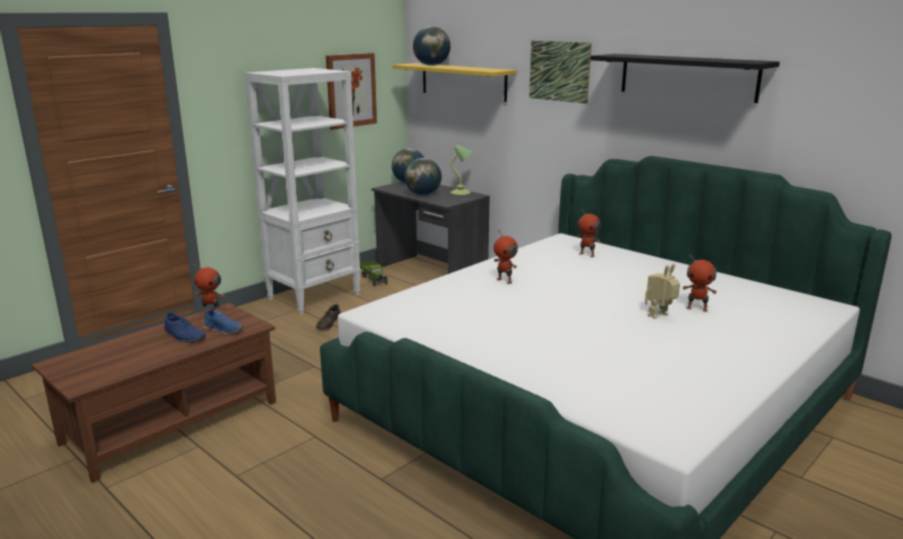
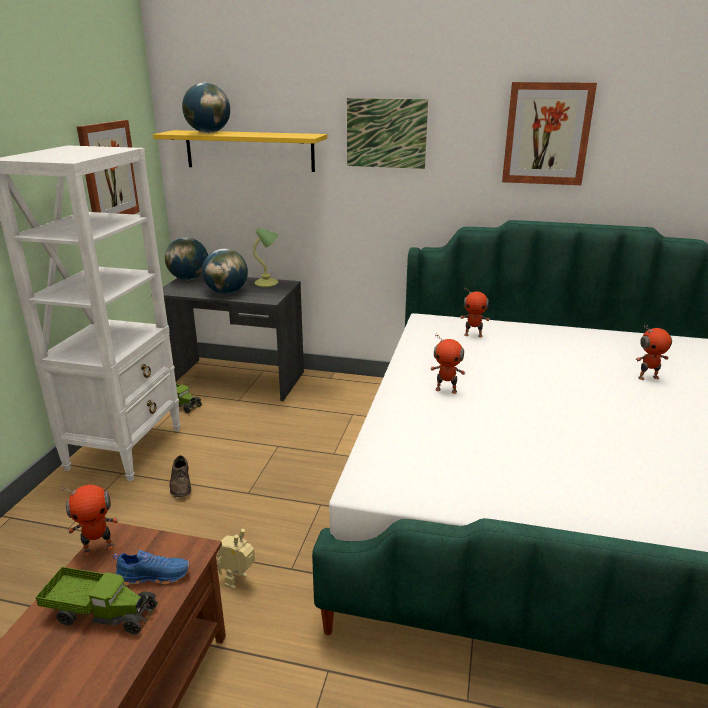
camera: 30 degrees left, 5 degrees up
blue shoe [164,313,206,343] -> toy truck [35,567,158,634]
black shelf [590,54,780,103] -> picture [502,82,597,185]
toy robot [645,263,680,319] -> toy robot moved to [217,529,255,589]

